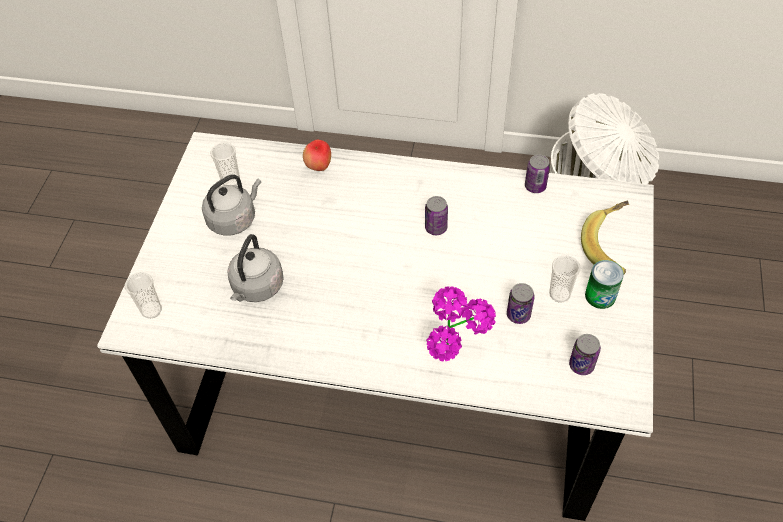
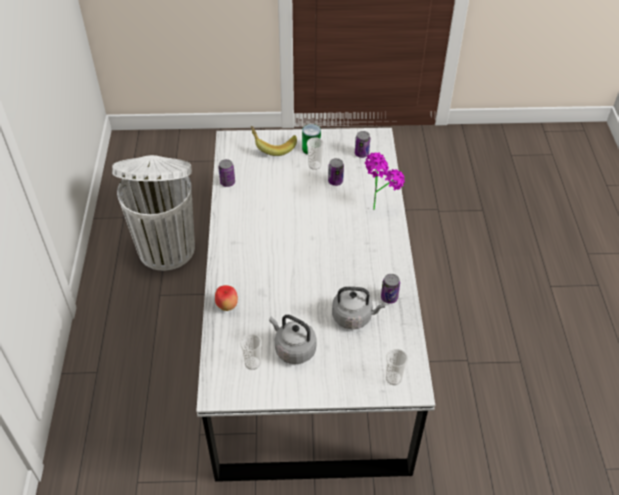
camera: 105 degrees left, 5 degrees down
can [425,196,448,235] -> can moved to [381,274,400,304]

